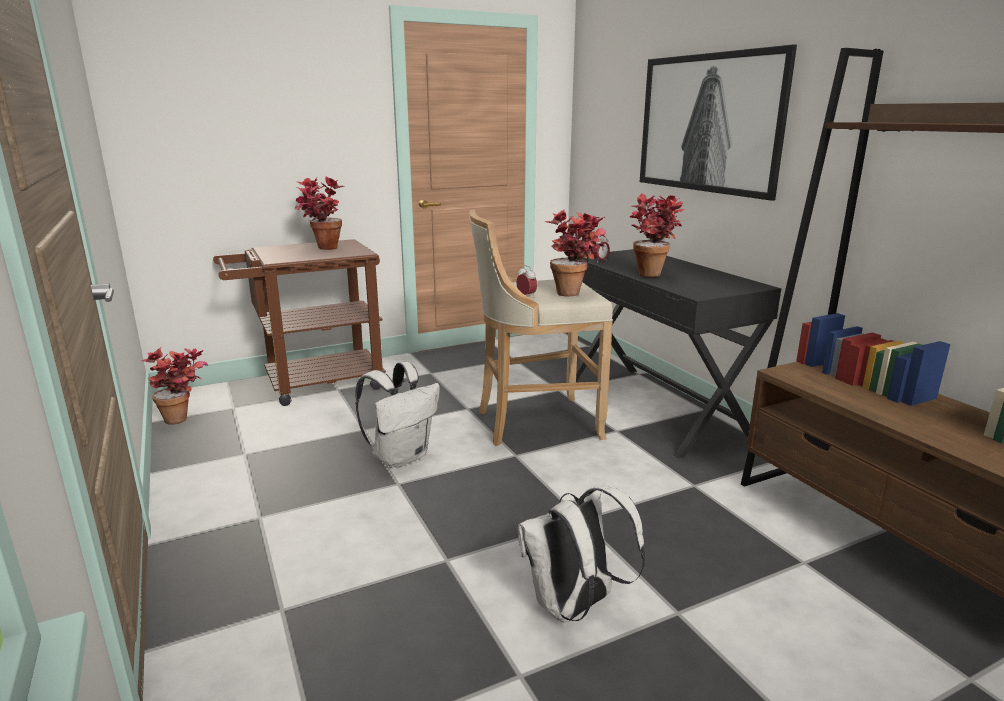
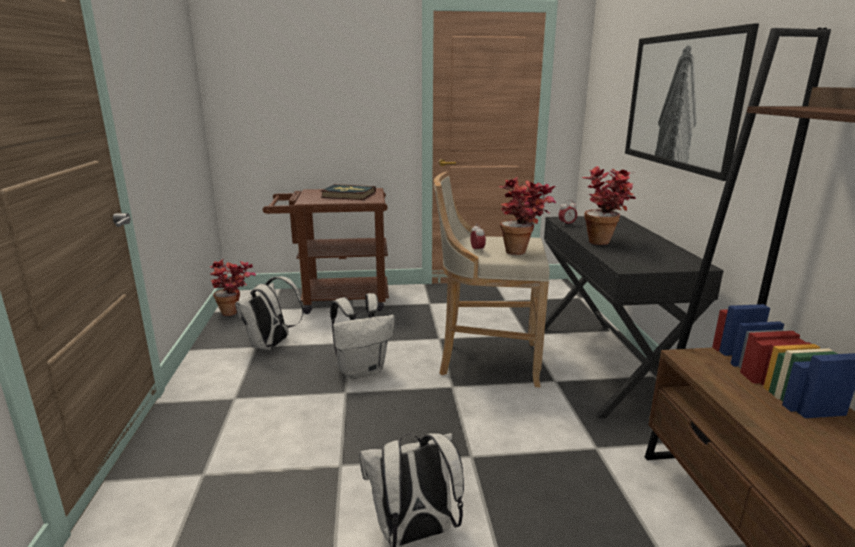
camera: 20 degrees right, 0 degrees up
potted plant [294,176,345,250] -> book [320,184,376,200]
none -> white backpack [235,276,303,350]

